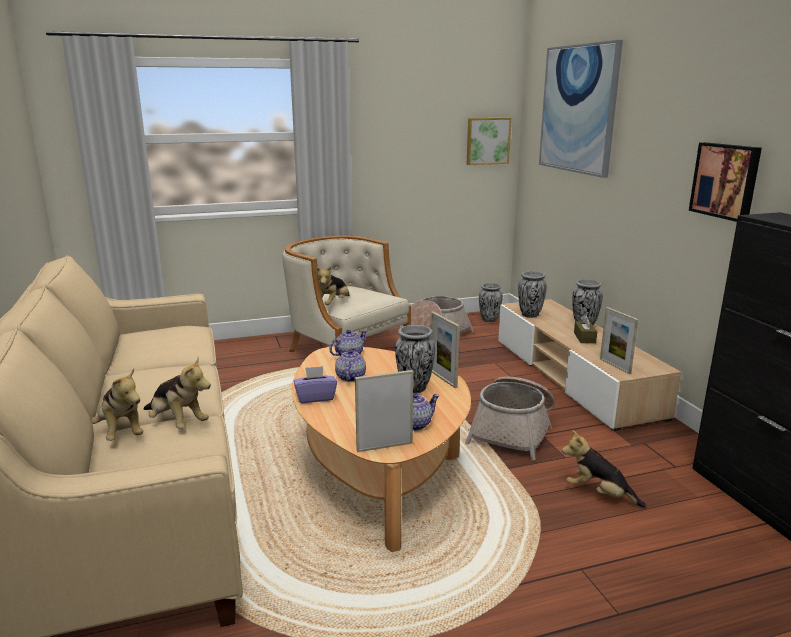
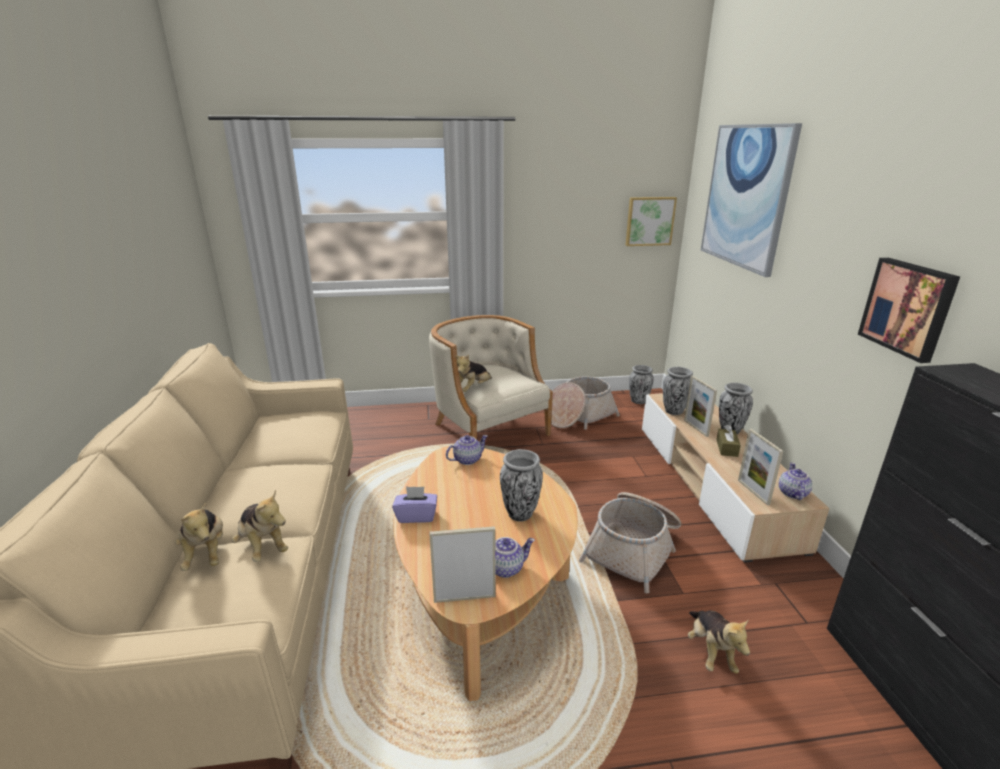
camera: 10 degrees right, 5 degrees up
teapot [335,347,366,382] -> teapot moved to [779,463,812,500]
picture frame [430,312,460,388] -> picture frame moved to [684,376,717,437]
plush toy [562,430,646,508] -> plush toy turned 135 degrees counterclockwise [688,610,750,674]

